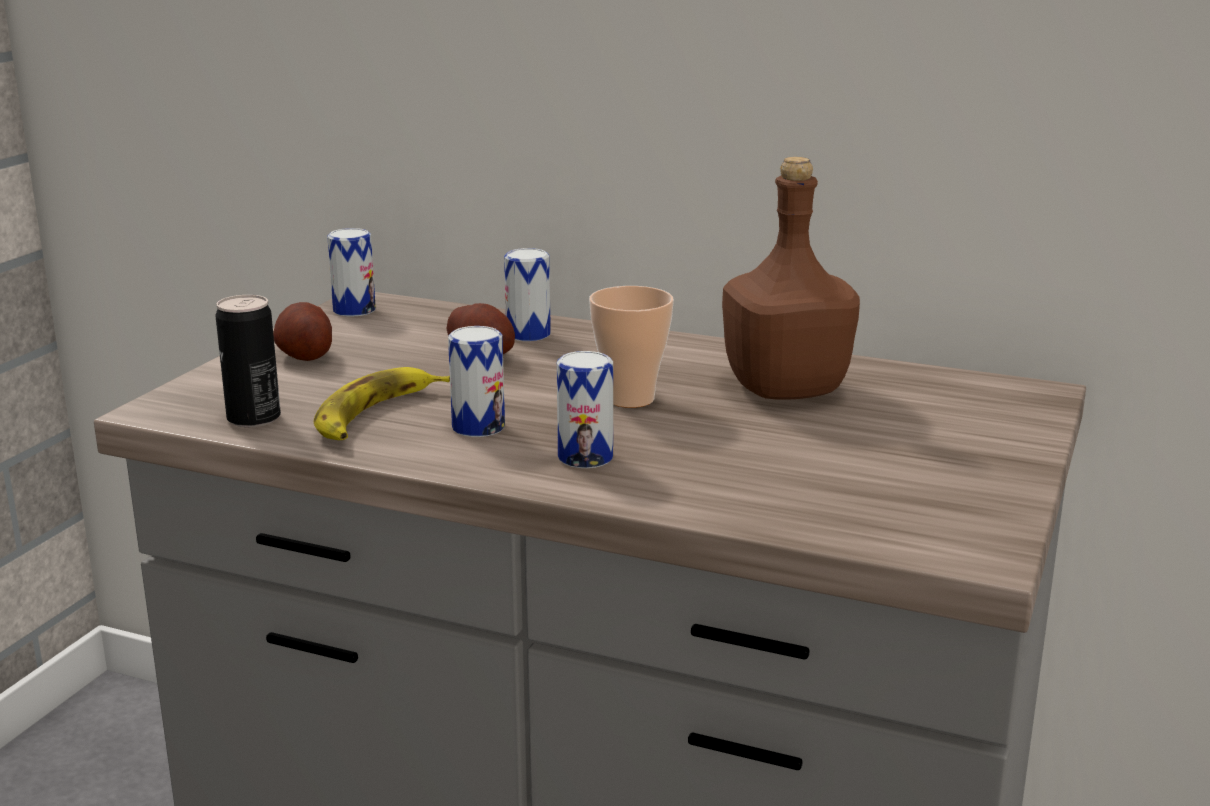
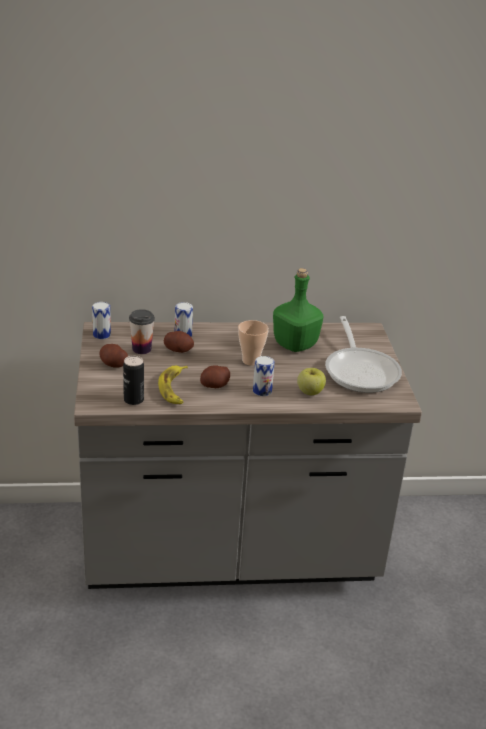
camera: 30 degrees left, 10 degrees up
can [448,326,505,437] -> potato [200,365,230,388]
brown bottle [722,157,860,400] -> green bottle [273,268,324,352]
none -> cup [129,309,155,354]
none -> apple [297,368,326,395]
none -> frying pan [325,316,402,393]

